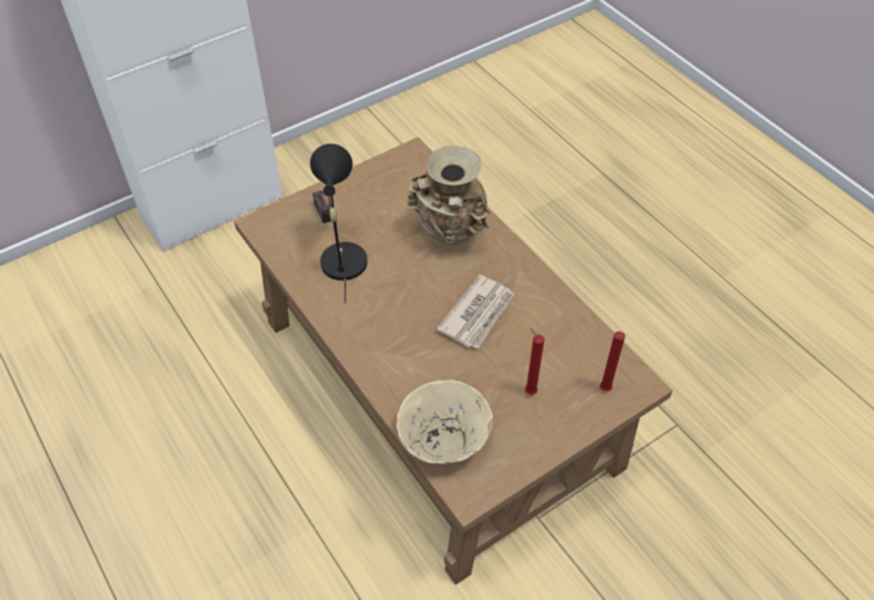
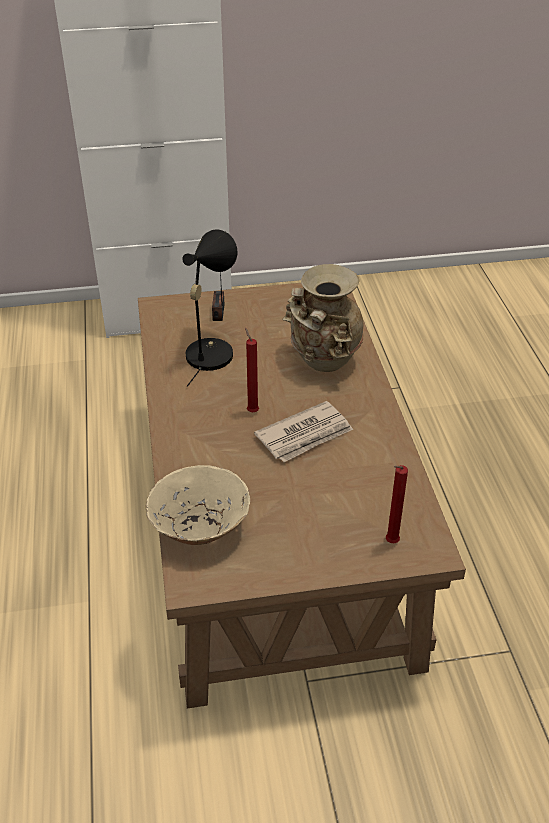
camera: 25 degrees right, 10 degrees down
red candle [525,327,545,395] -> red candle moved to [245,328,259,412]

